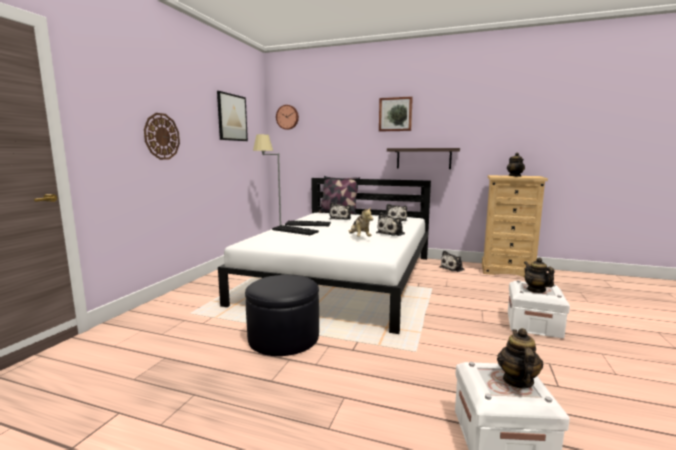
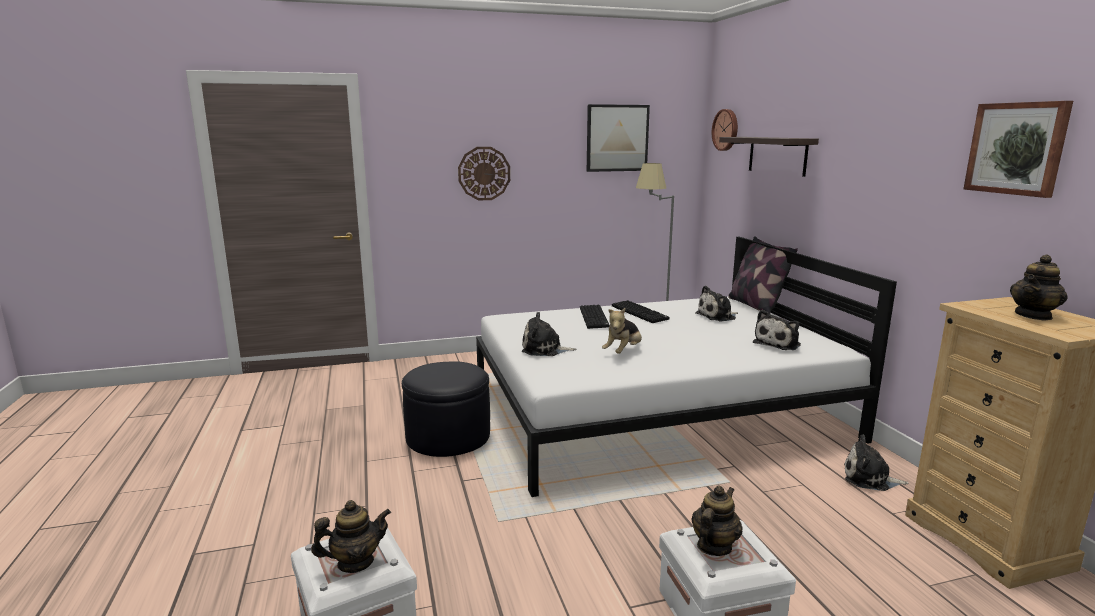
camera: 55 degrees right, 5 degrees up
plush toy [376,213,405,236] -> plush toy moved to [522,312,576,356]
picture [379,96,413,132] -> picture moved to [964,101,1073,198]
shelf [387,148,460,169] -> shelf moved to [719,137,819,177]

